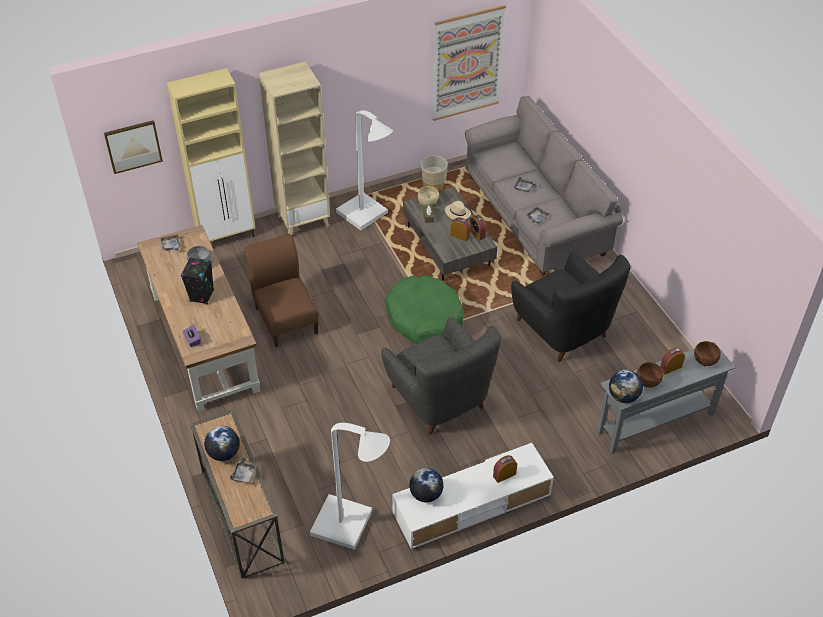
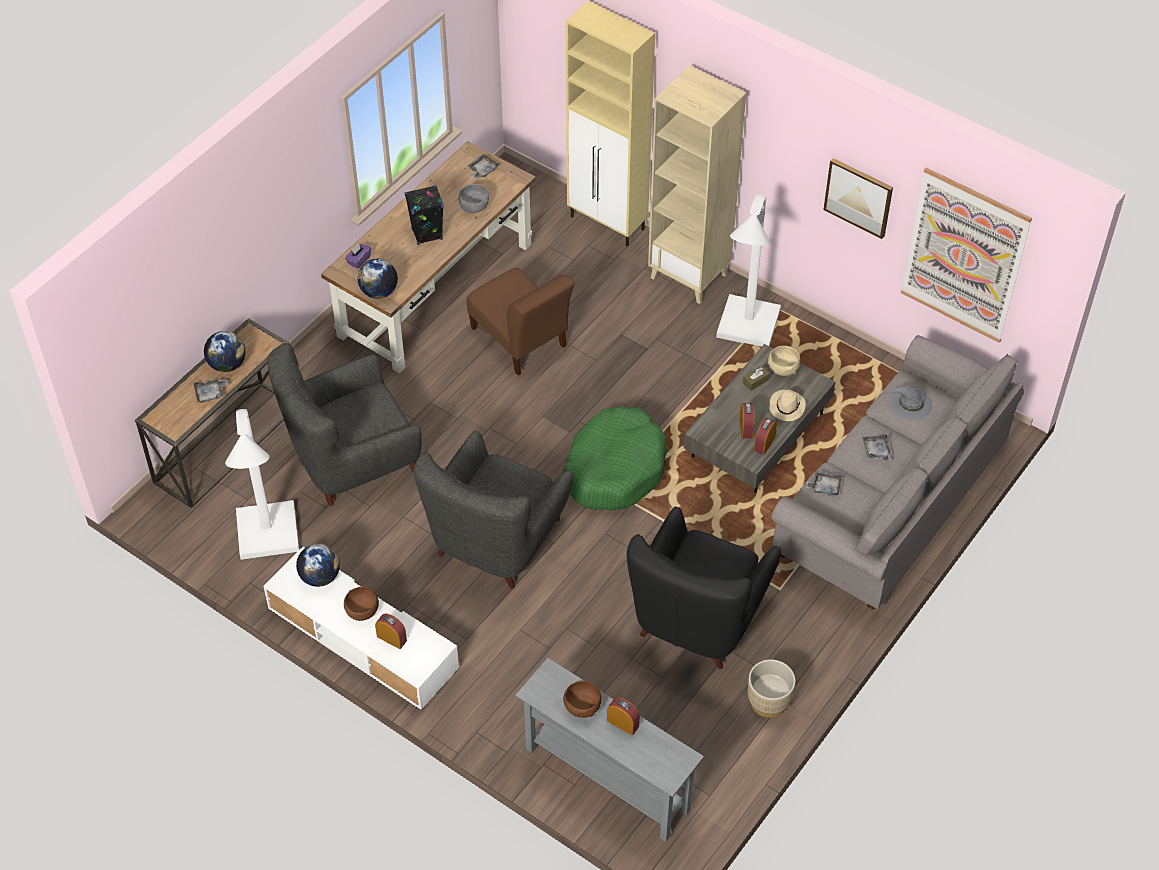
camera: 60 degrees right, 5 degrees up
picture [104,120,163,174] -> picture moved to [823,158,893,239]
brown chair [244,234,319,347] -> brown chair turned 105 degrees clockwise [467,267,575,376]
beige planter [420,155,447,190] -> beige planter moved to [748,659,796,718]
globe [609,370,643,403] -> globe moved to [358,259,398,299]
brown bowl [694,341,721,367] -> brown bowl moved to [344,587,379,621]
none -> grey armchair [268,343,422,506]
none -> grey hat [883,386,932,420]

